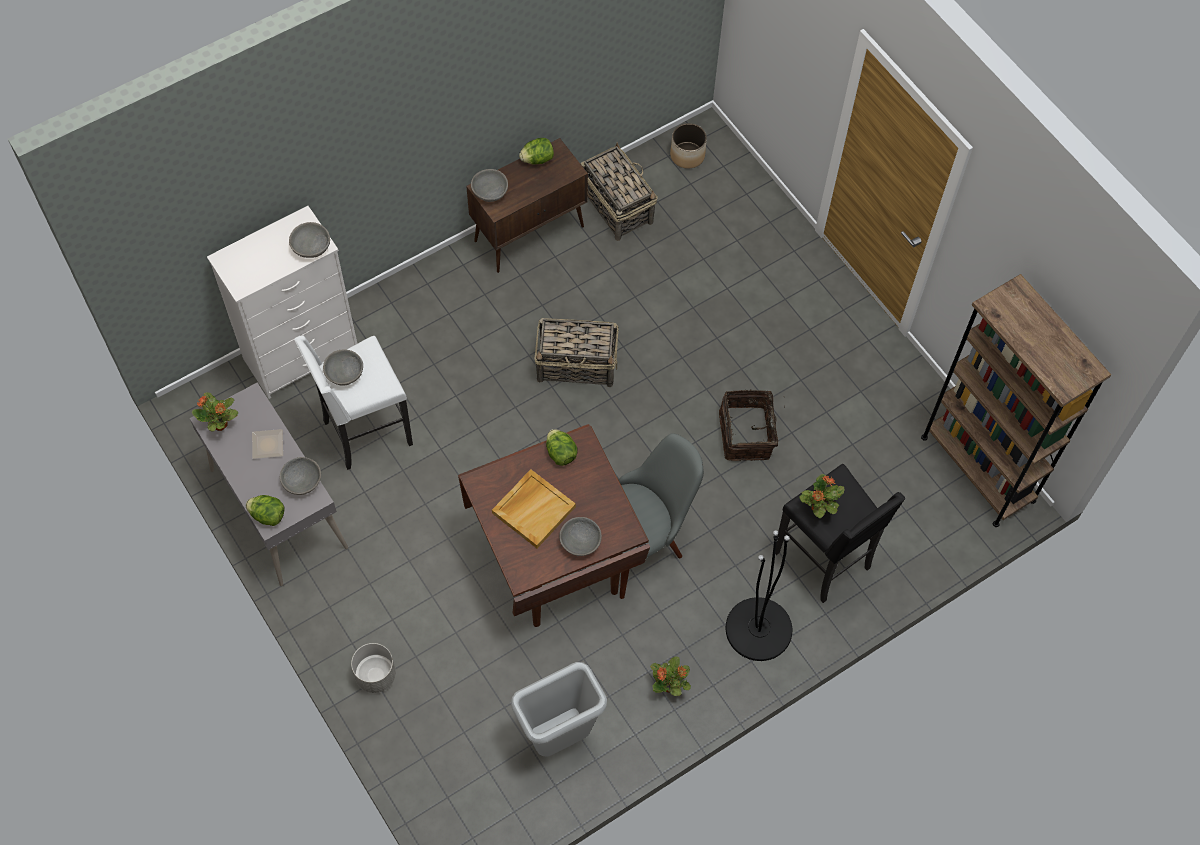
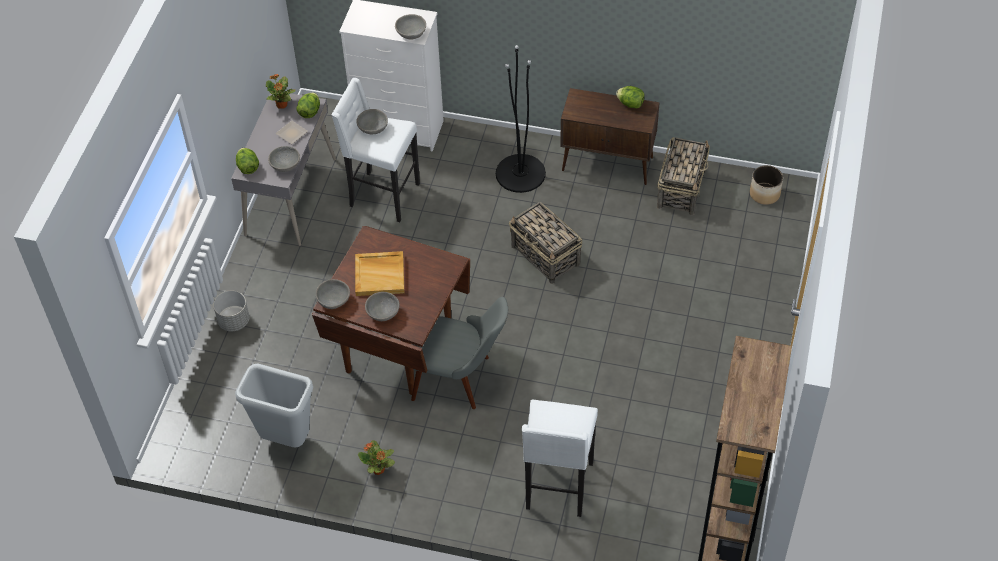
camera: 50 degrees right, 10 degrees down
grey bowl [471,169,508,202] -> grey bowl moved to [316,279,350,309]
lettuce [546,429,578,466] -> lettuce moved to [296,92,320,118]
basket [719,390,778,461] -> none
black floor lamp [726,530,792,661] -> black floor lamp moved to [496,45,546,193]
black stool [775,464,905,603] -> white stool [522,400,598,517]
potted plant [799,474,845,518] -> none

